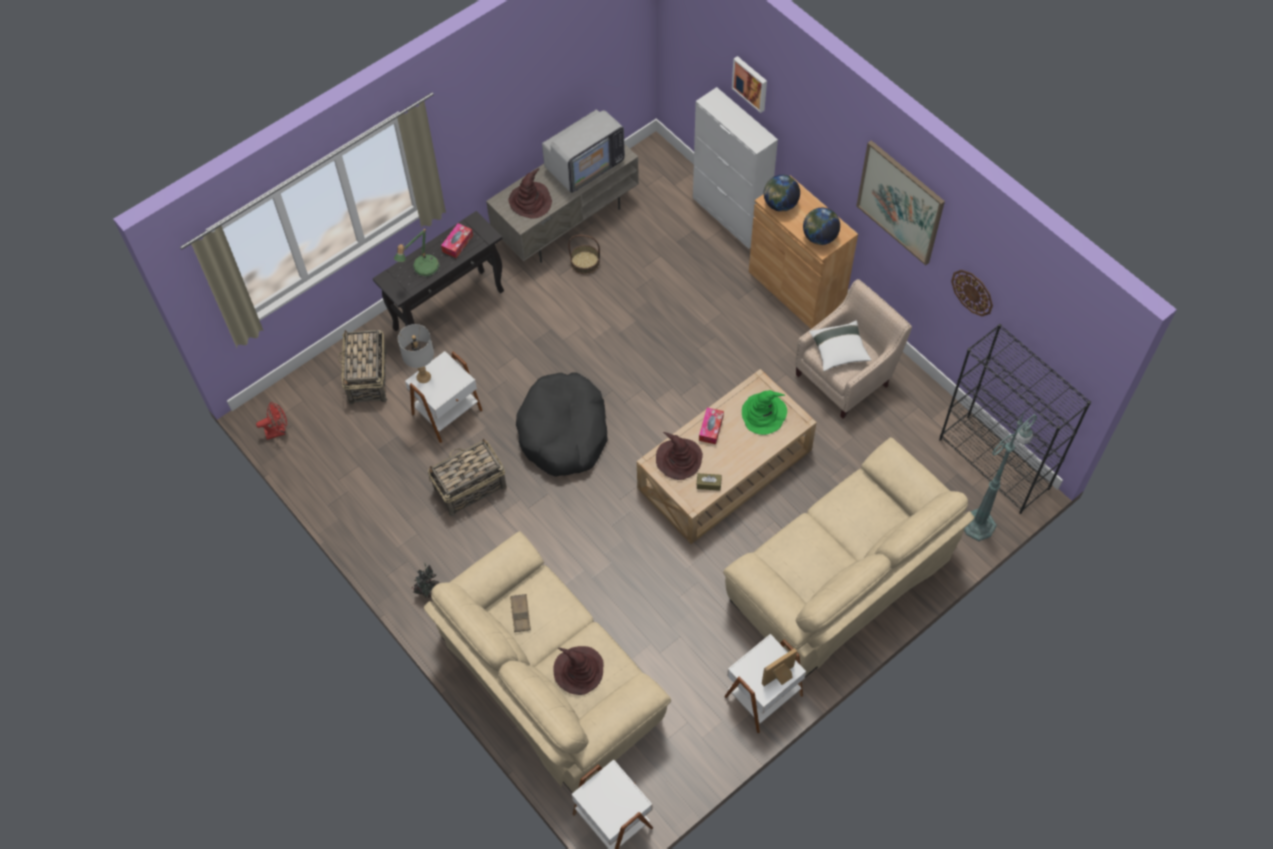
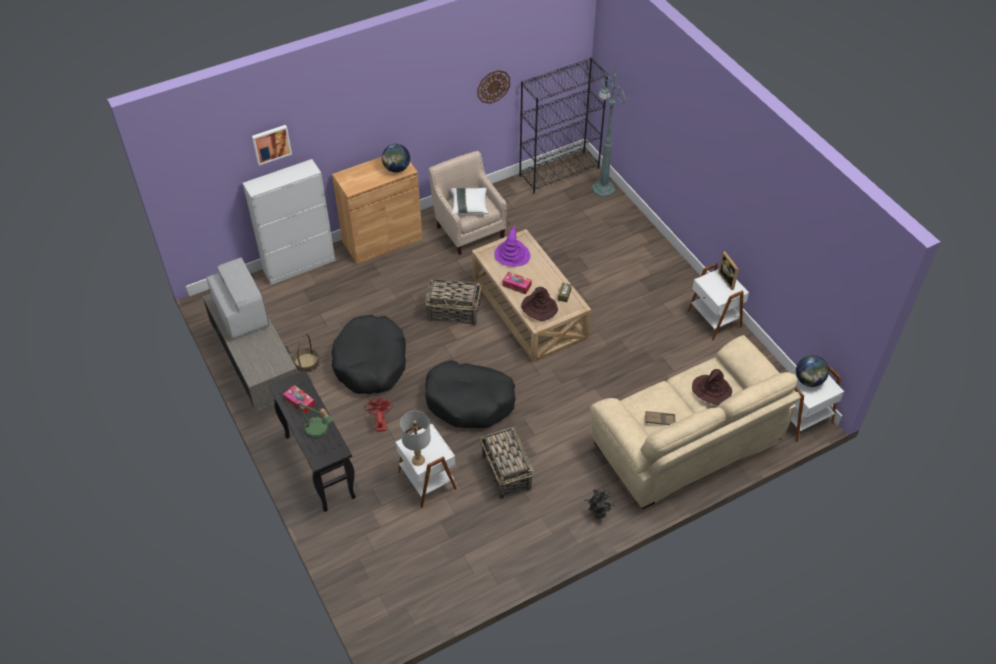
camera: 80 degrees left, 10 degrees down
red fan [256,402,287,440] -> red fan moved to [364,398,393,432]
basket [338,330,387,405] -> basket moved to [425,279,481,326]
brown hat [508,168,552,219] -> none
beige sofa [723,437,975,677] -> none
green hat [742,390,787,435] -> purple hat [494,225,530,267]
globe [764,175,800,212] -> globe moved to [796,355,829,387]
picture [856,140,945,265] -> none
none -> black dog bed [332,315,406,394]

